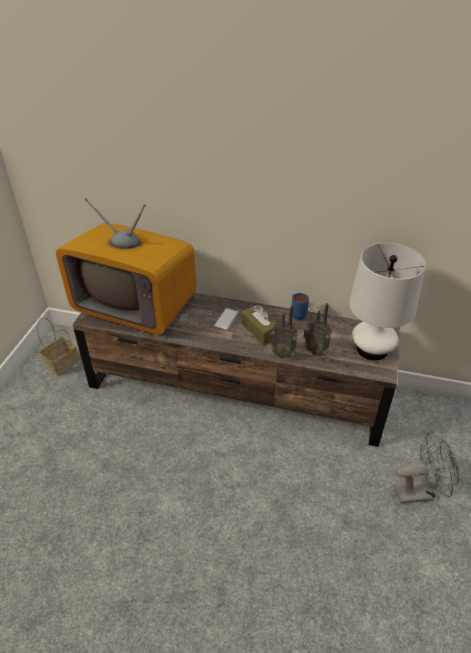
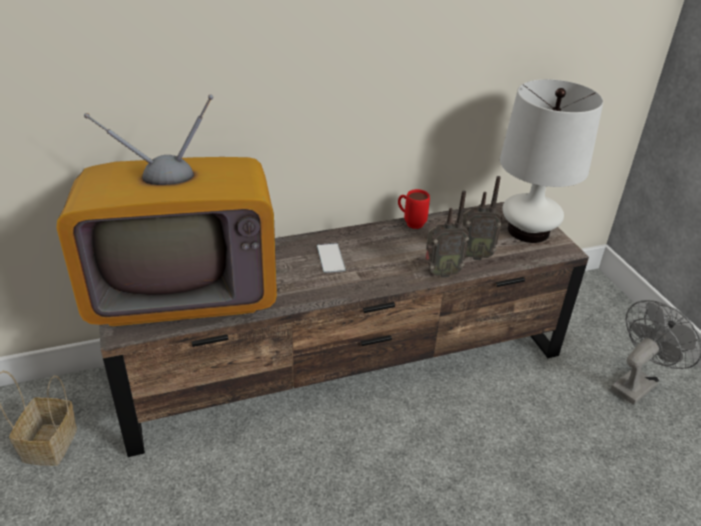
camera: 35 degrees left, 5 degrees down
brown tissue box [242,304,278,345] -> none
blue mug [292,293,309,320] -> red mug [398,189,430,229]

